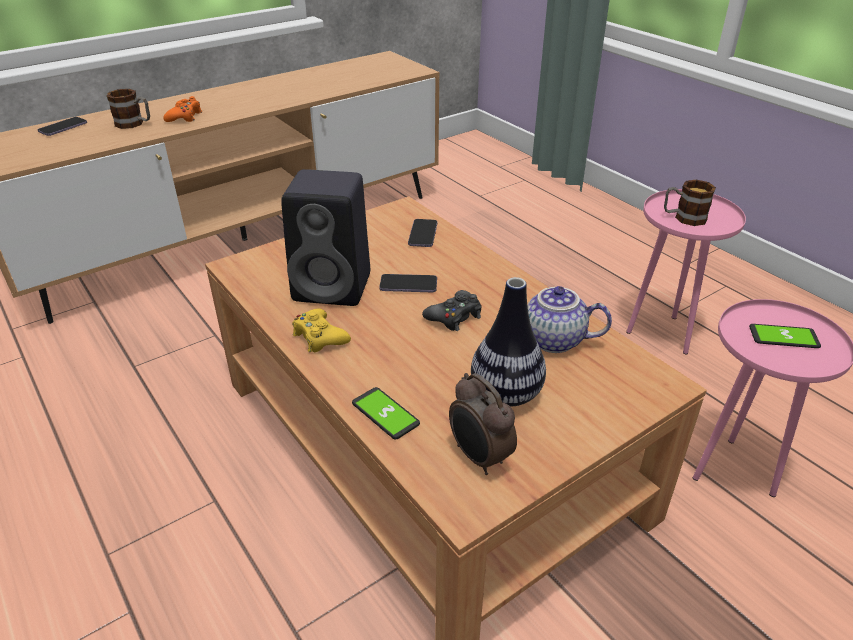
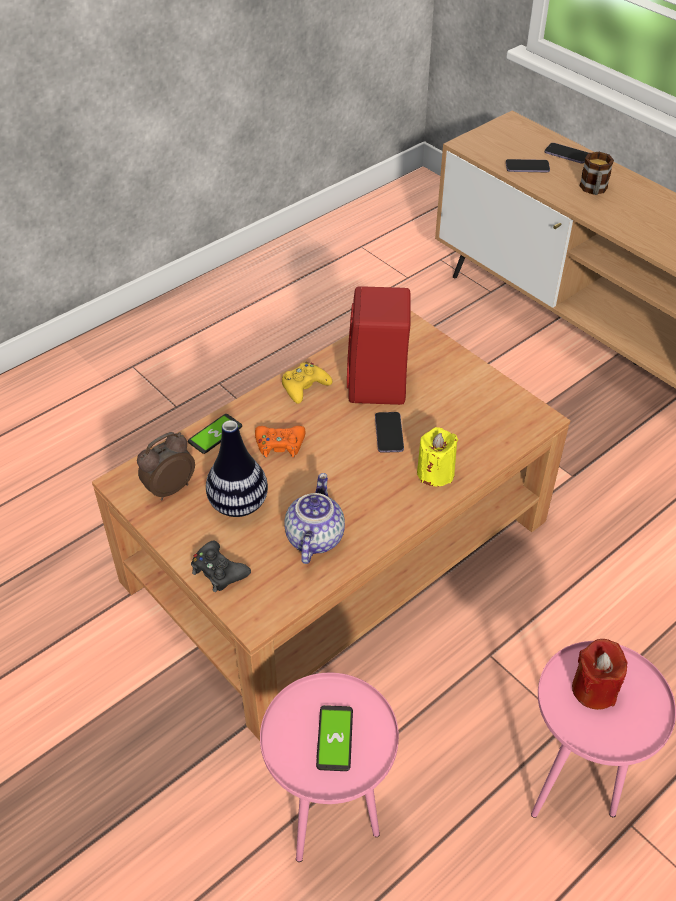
camera: 85 degrees right, 10 degrees up
orange game controller [163,96,202,122] -> orange game controller moved to [255,426,305,457]
black speaker [281,169,370,306] -> red speaker [347,286,411,405]
phone [408,219,437,247] -> phone moved to [506,159,550,173]
black game controller [422,290,482,331] -> black game controller moved to [191,540,251,592]
mug [664,180,716,226] -> red candle [572,639,627,710]
none -> yellow candle [417,427,458,487]

